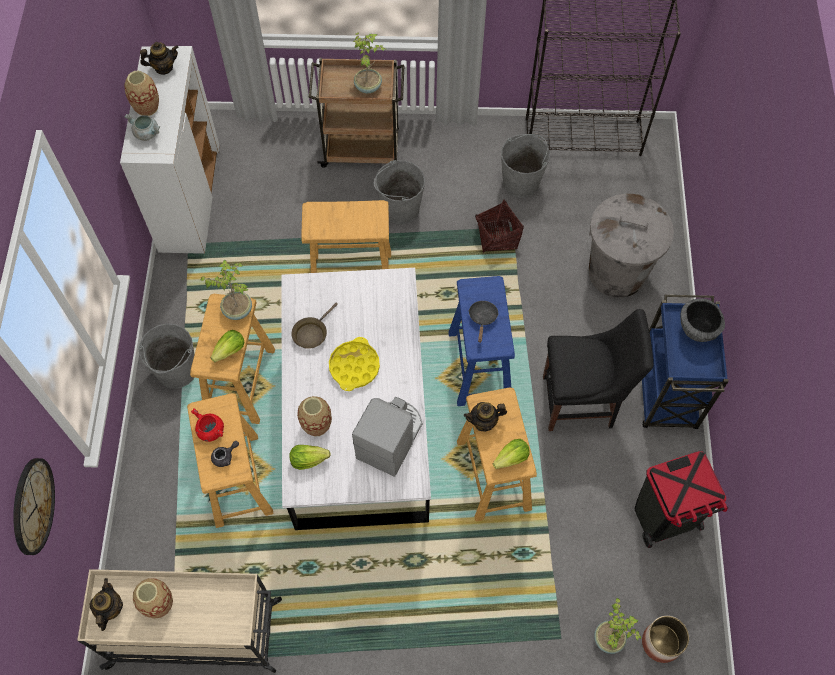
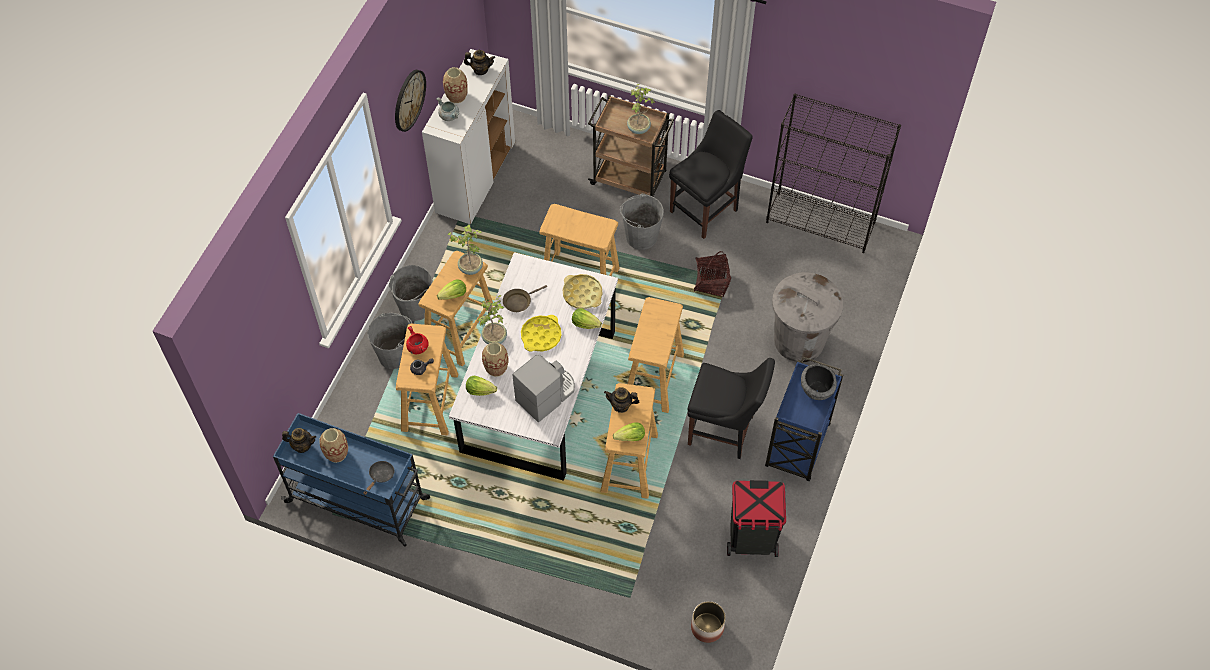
camera: 20 degrees right, 5 degrees down
wall clock [13,458,55,555] -> wall clock moved to [395,70,426,132]
beige cart [77,569,282,673] -> blue cart [273,413,430,547]
teapot [89,578,123,631] -> teapot turned 75 degrees clockwise [282,428,316,453]
blue stool [448,276,515,406] -> beige stool [627,297,684,413]
black frying pan [468,301,499,343] -> black frying pan moved to [364,461,394,495]
grey bucket [501,134,550,198] -> grey bucket moved to [367,313,412,369]
potted plant [594,598,641,654] -> potted plant moved to [477,295,507,344]
none -> yellow tray [563,274,602,309]
none -> lettuce [572,308,602,329]
none -> black chair [669,110,753,239]

